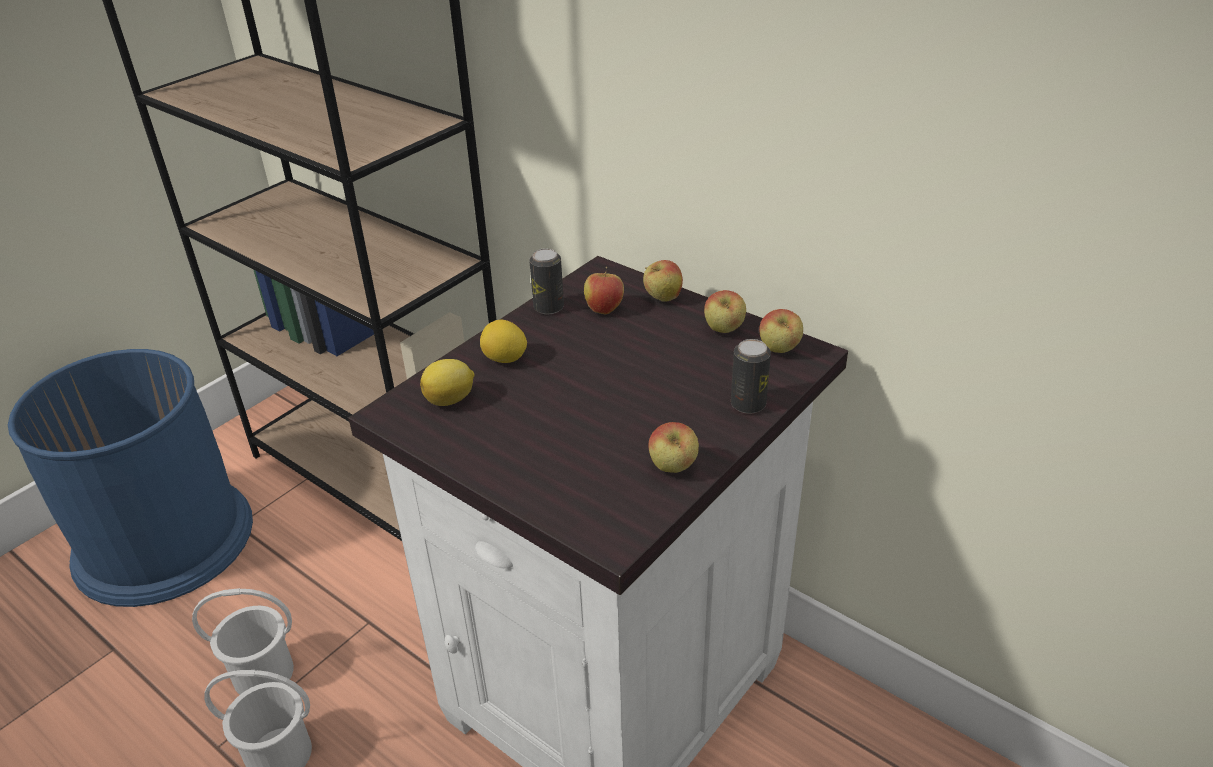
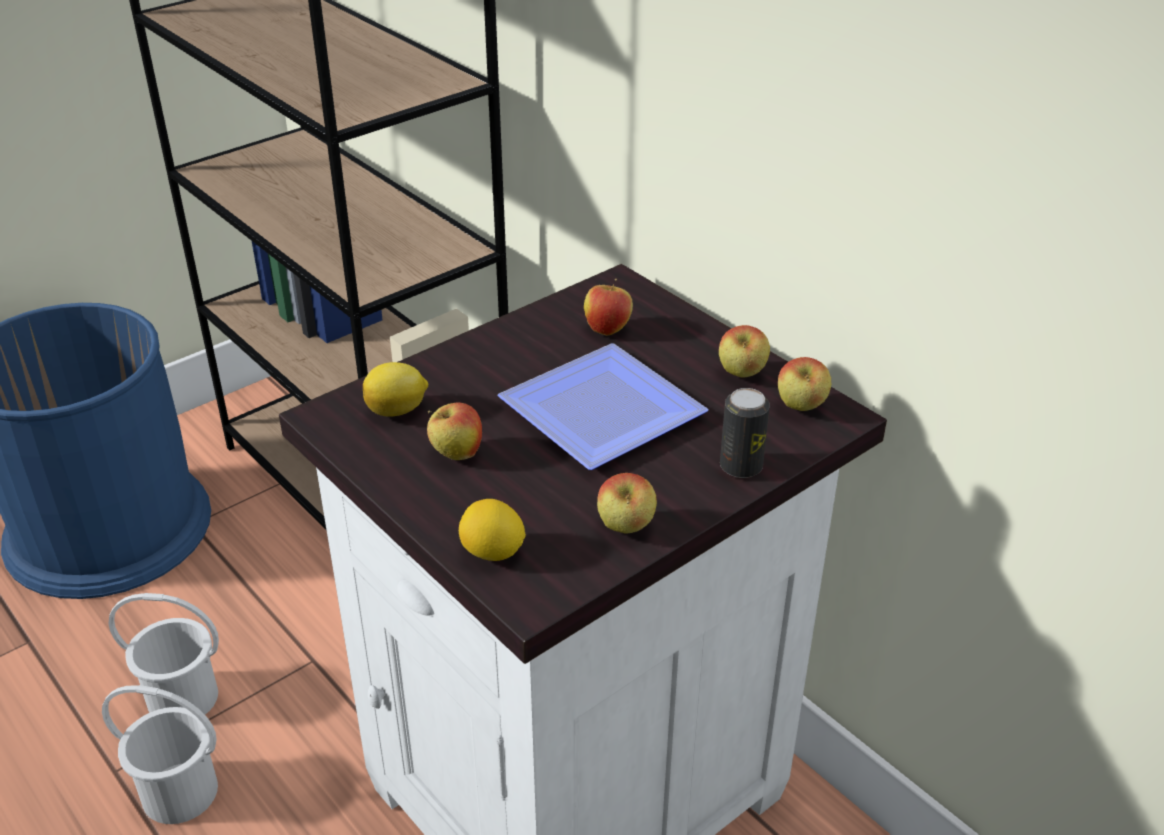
camera: 10 degrees right, 0 degrees up
lemon [480,320,527,363] -> lemon moved to [459,499,526,561]
can [529,248,564,314] -> none
apple [643,260,683,302] -> apple moved to [427,402,482,460]
none -> plate [497,343,708,470]

